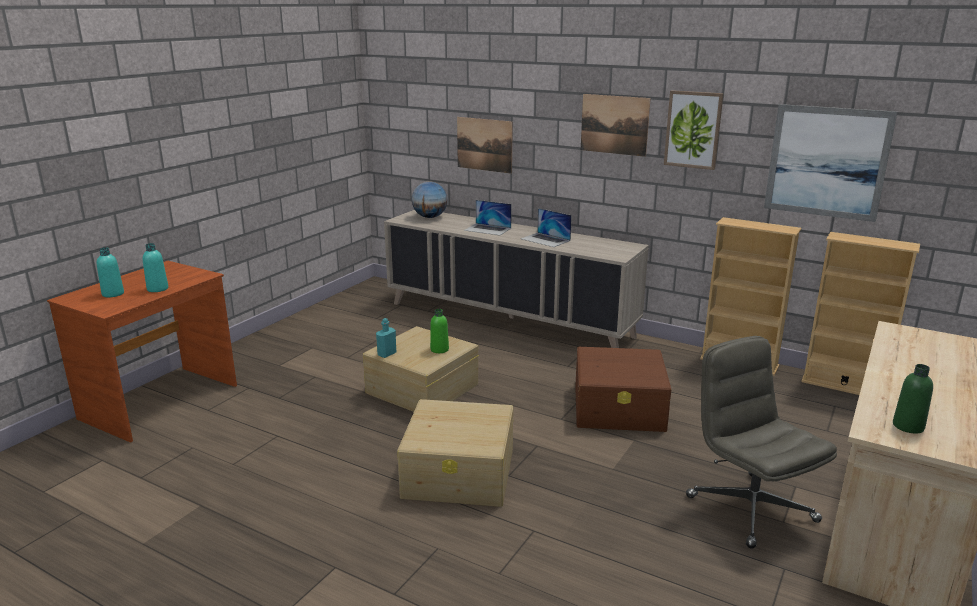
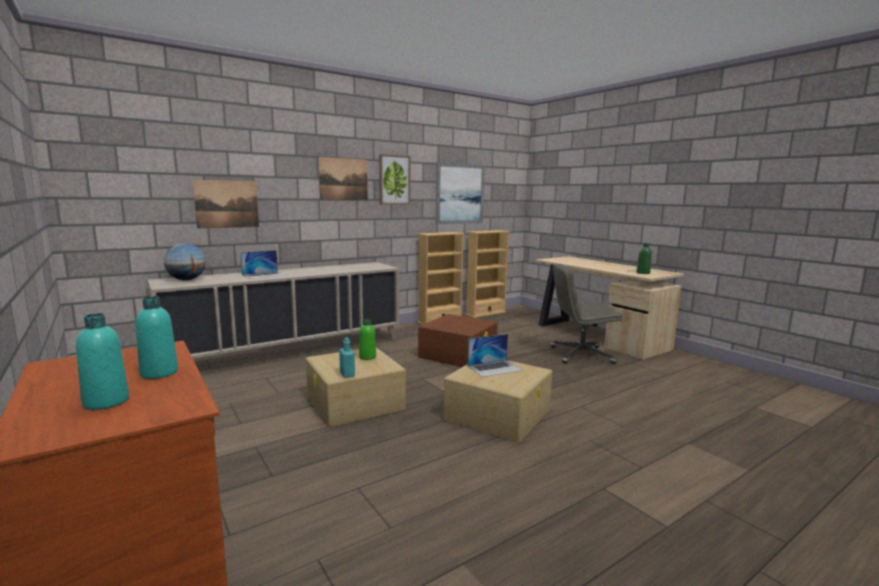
camera: 65 degrees left, 10 degrees down
laptop [521,208,572,247] -> laptop moved to [468,334,523,377]

